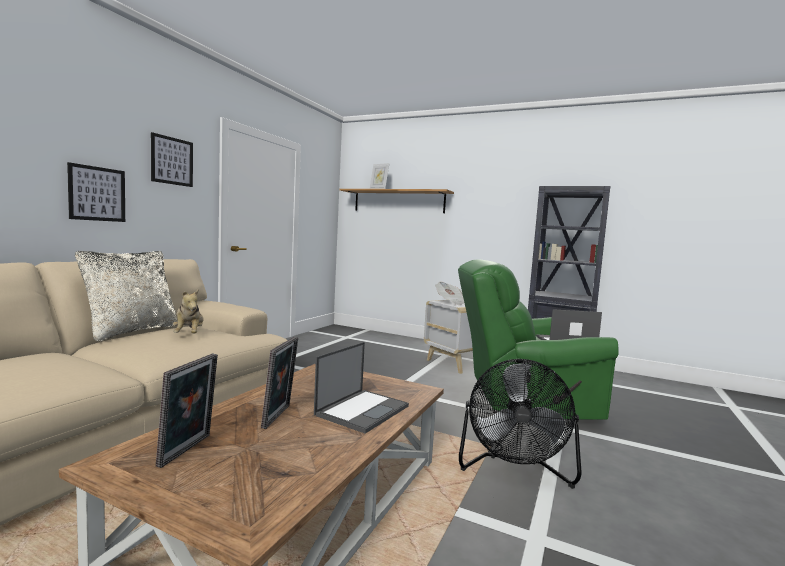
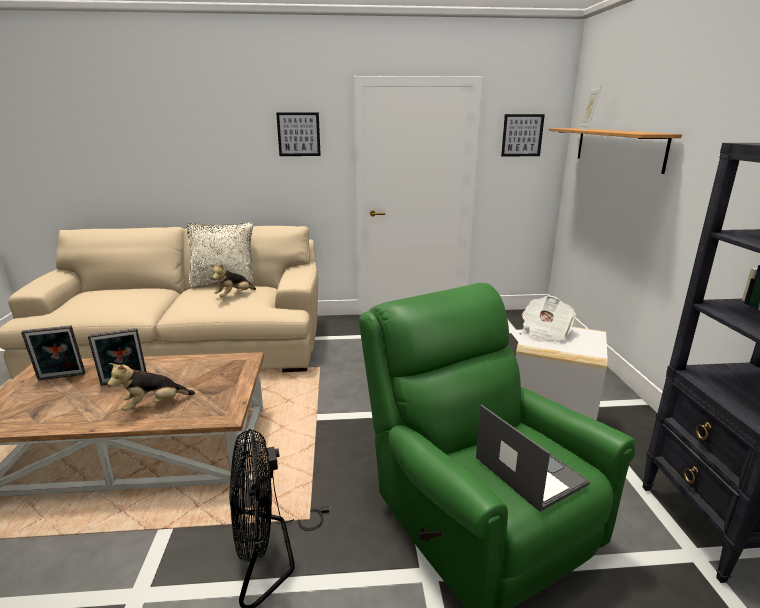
camera: 60 degrees right, 15 degrees up
picture [67,162,125,222] -> picture moved to [501,114,545,156]
laptop [314,342,409,434] -> plush toy [107,363,195,411]

